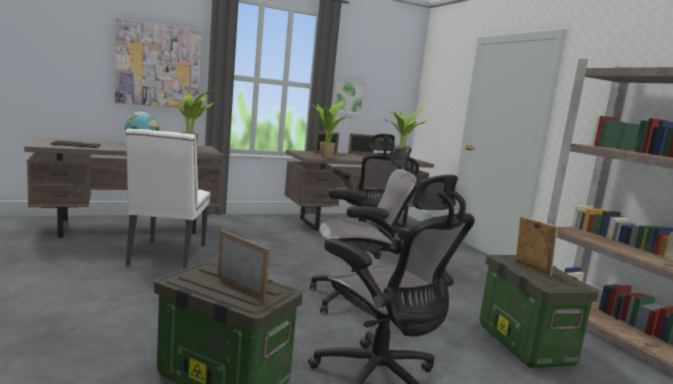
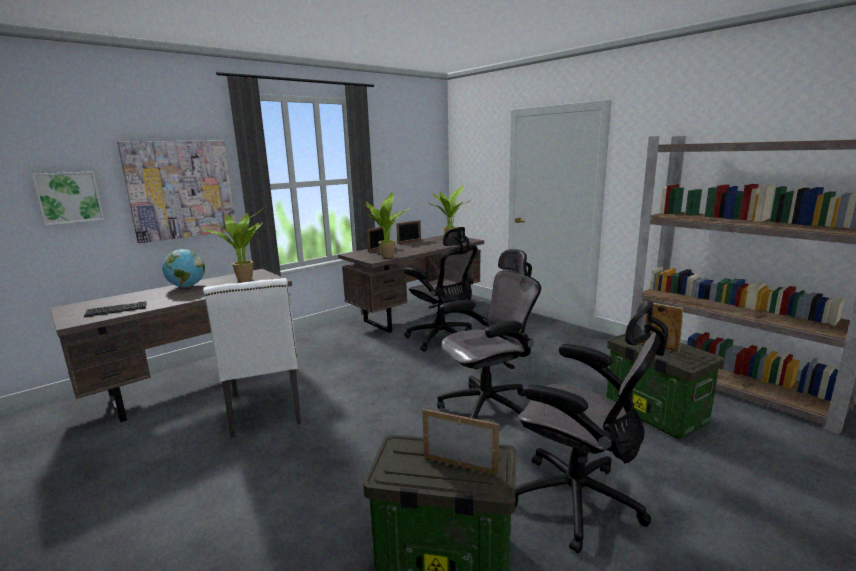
camera: 15 degrees left, 5 degrees up
picture [334,80,365,114] -> picture moved to [32,171,104,226]

